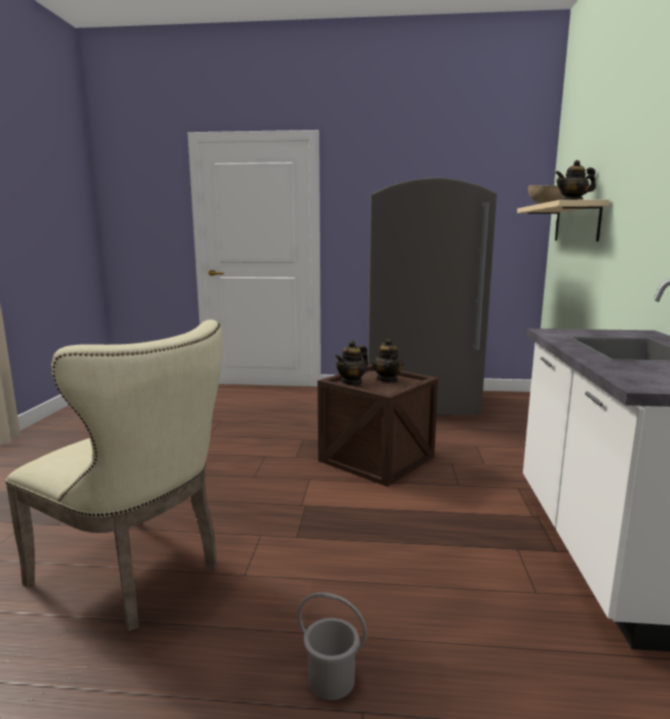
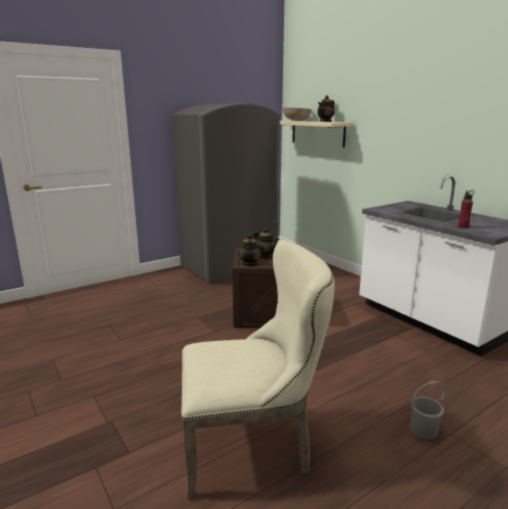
camera: 40 degrees left, 5 degrees up
none -> red bottle [458,190,475,228]

